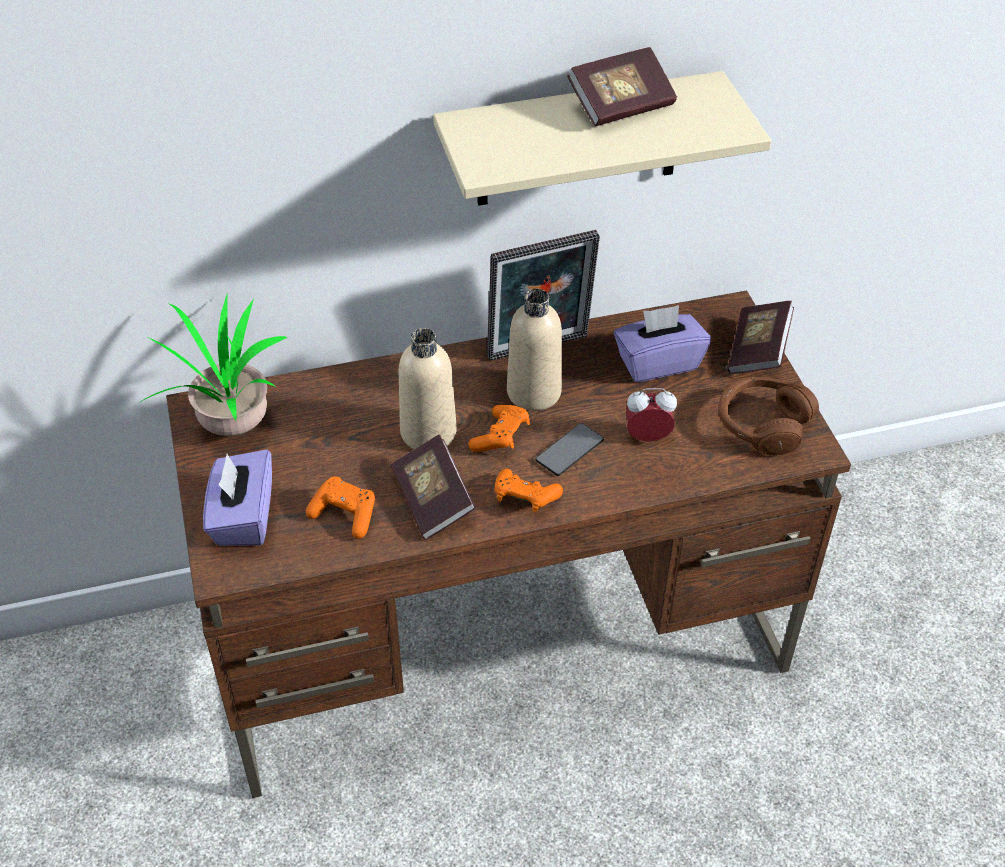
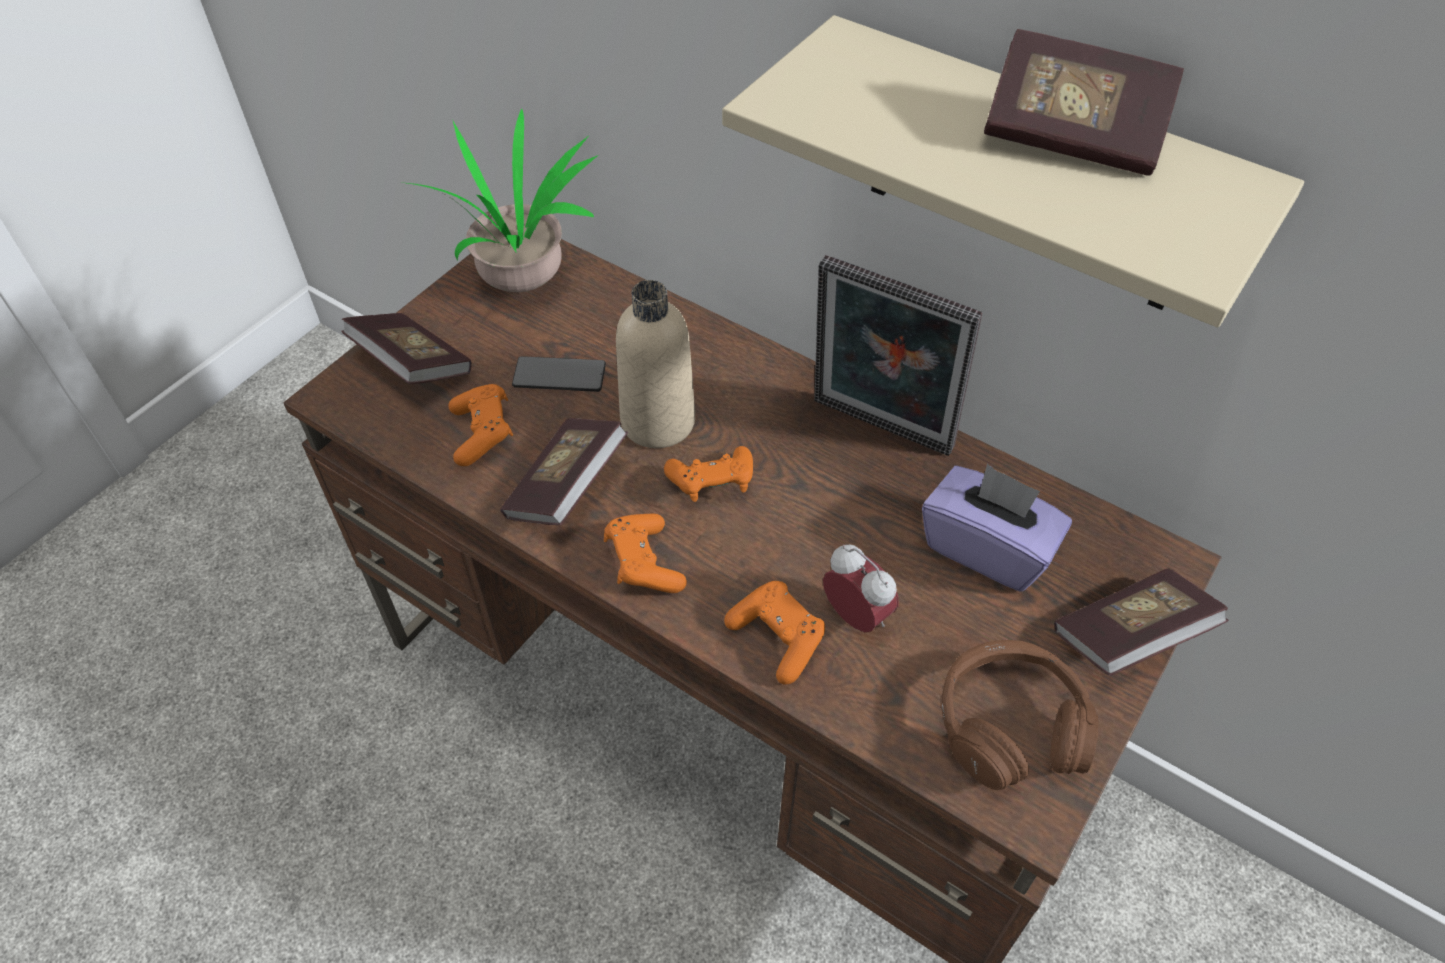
camera: 50 degrees right, 5 degrees up
purple tissue box [203,450,272,546] -> book [342,313,472,384]
beige bottle [507,289,562,411] -> none
phone [535,423,604,476] -> phone moved to [512,356,606,392]
none -> orange game controller [724,581,825,685]

